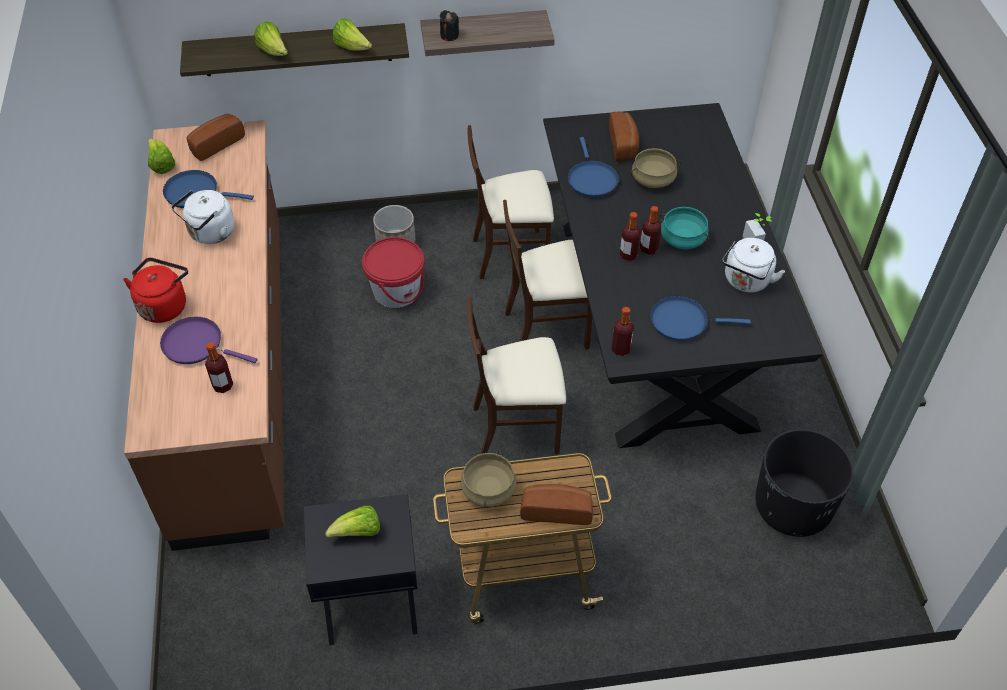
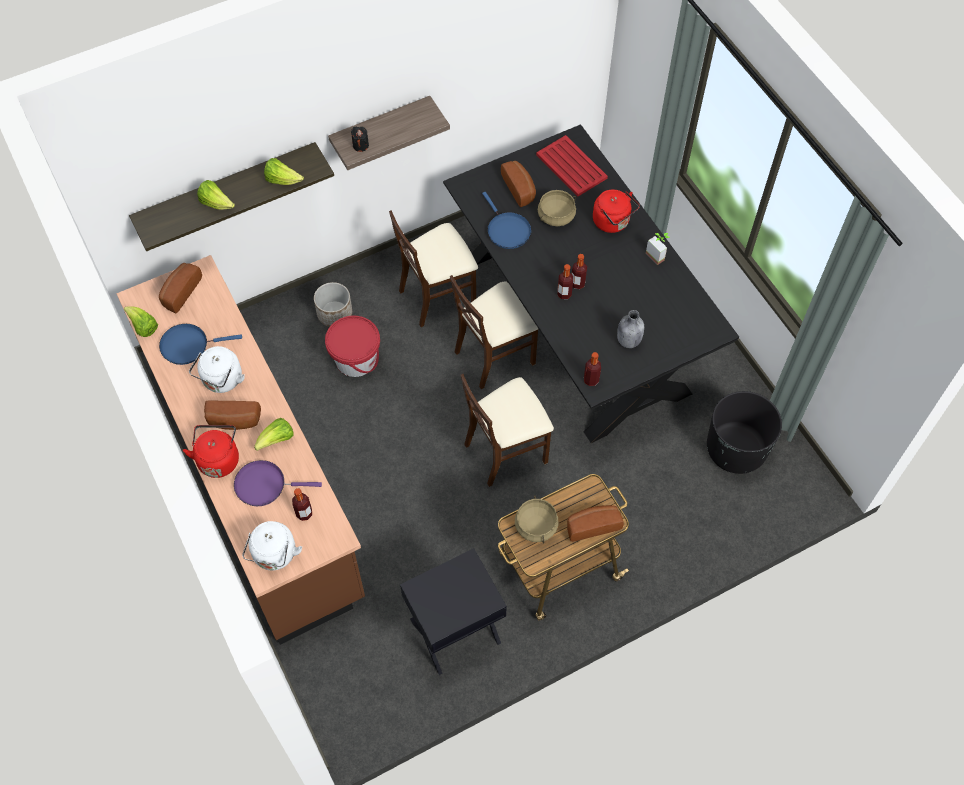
camera: 20 degrees left, 10 degrees up
lettuce [325,505,380,538] -> lettuce moved to [254,418,293,451]
blue frying pan [650,296,751,341] -> grey bottle [617,310,644,348]
turquoise cooking pot [659,207,709,249] -> none
white kettle [722,238,785,292] -> white kettle moved to [242,521,302,570]
none -> bread [204,401,261,430]
none -> red tray [536,135,608,196]
none -> red kettle [593,189,640,233]

